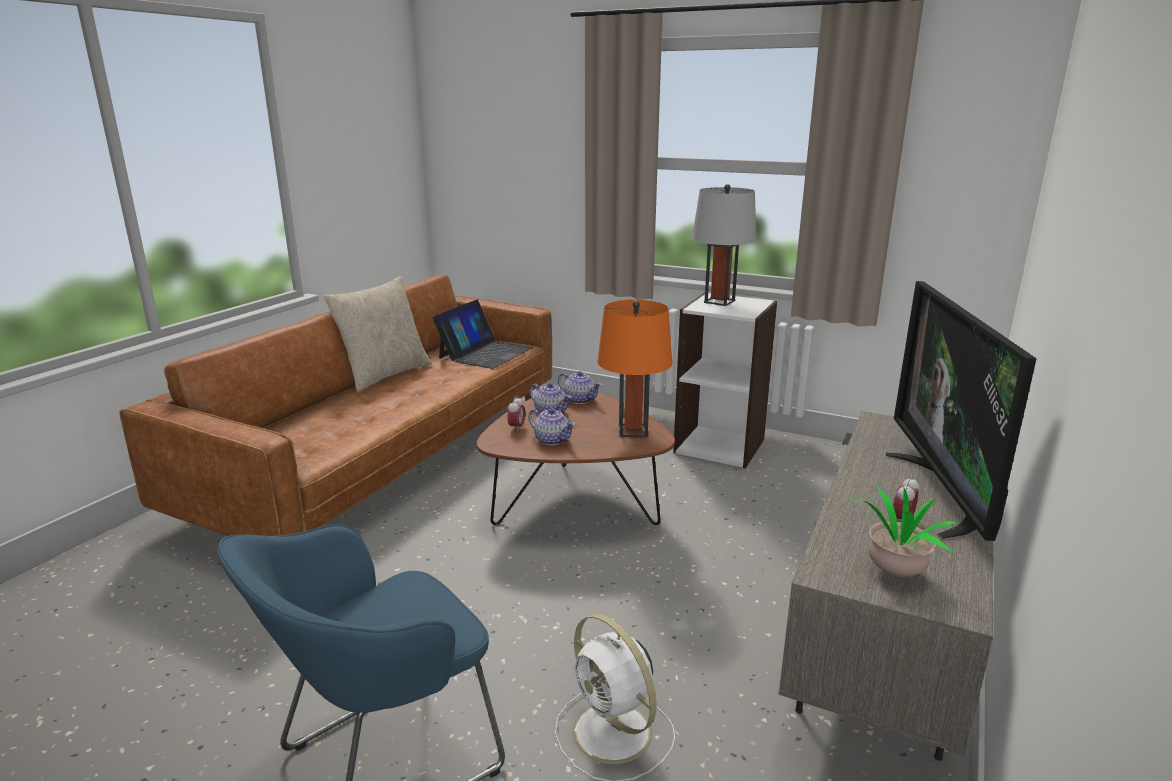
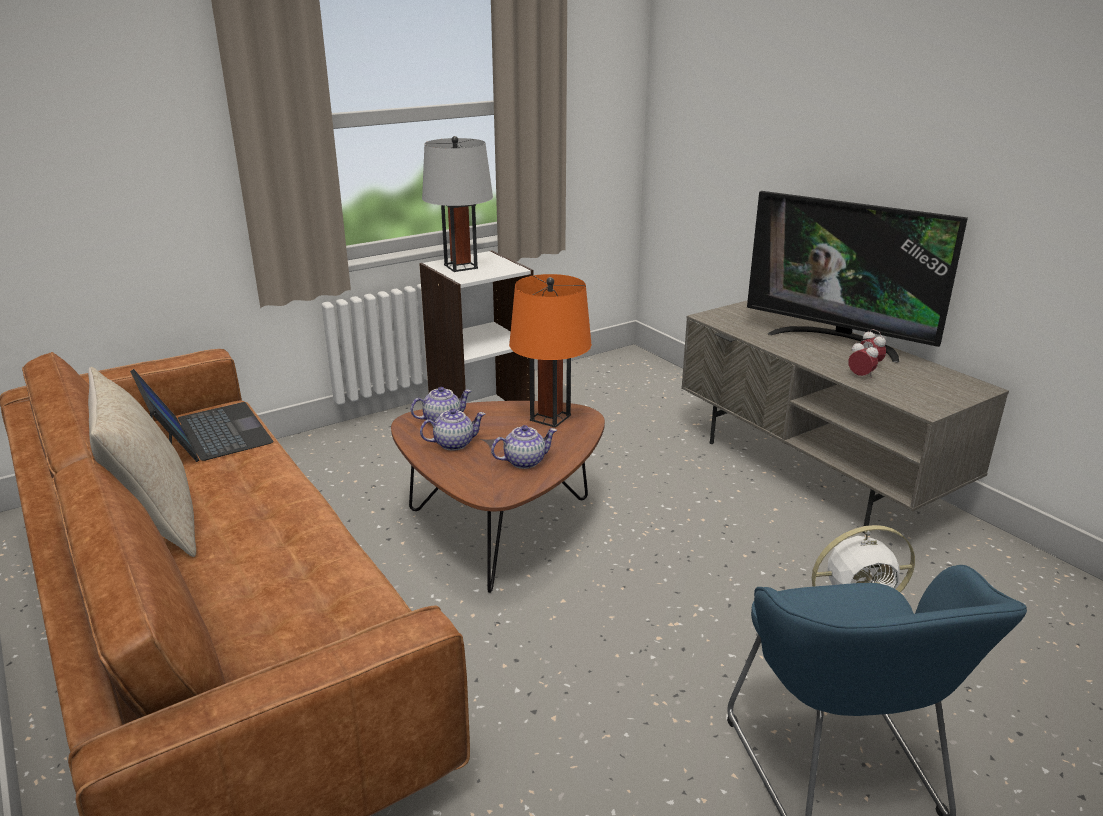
camera: 60 degrees left, 5 degrees up
alarm clock [507,396,525,432] -> alarm clock moved to [848,340,879,378]
potted plant [844,483,962,577] -> none

